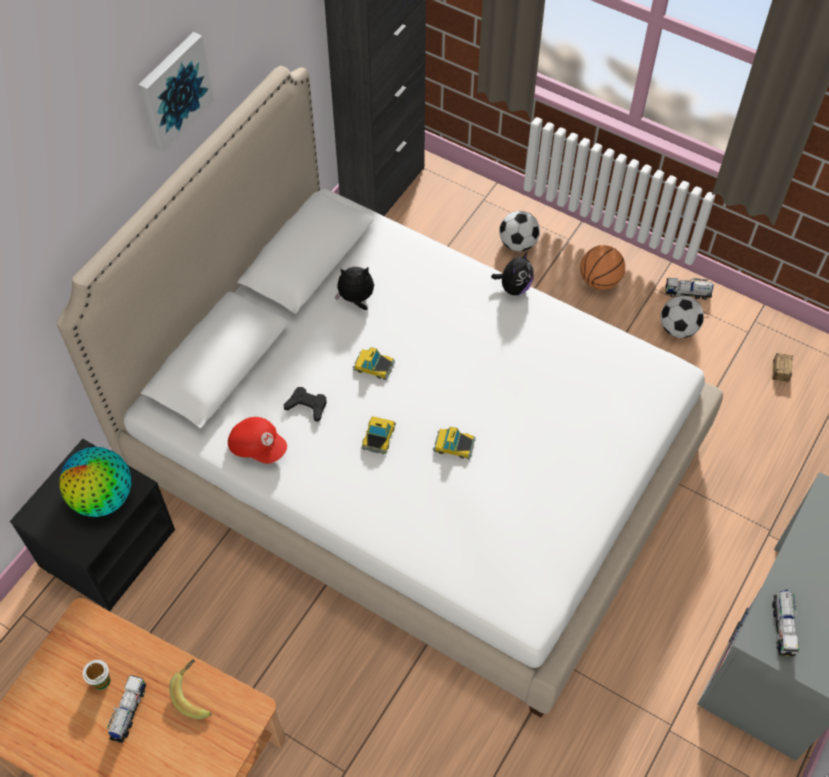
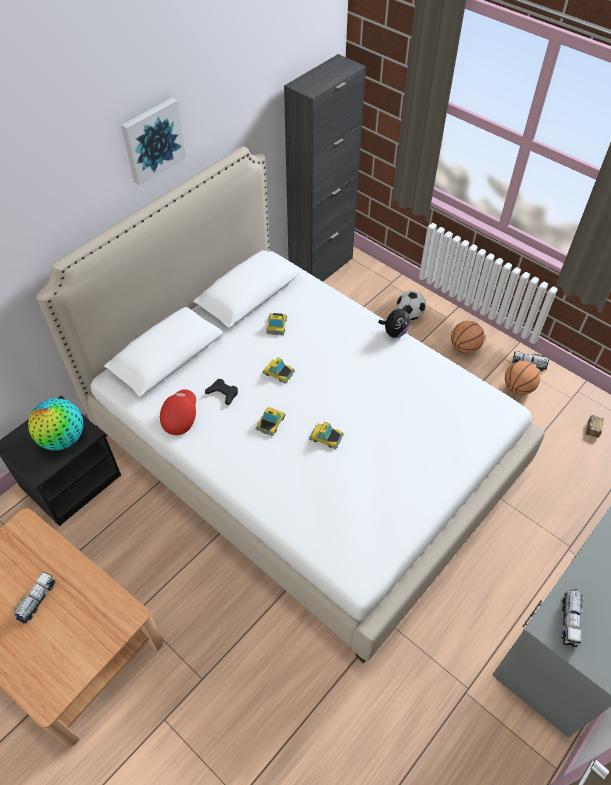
camera: 10 degrees right, 5 degrees down
cup [82,660,110,690] -> none
banana [169,659,212,720] -> none
red cap [228,417,287,464] -> red cap turned 120 degrees counterclockwise [160,389,196,435]
plush toy [335,267,374,310] -> toy car [266,313,287,335]
football [661,295,704,338] -> basketball [505,361,540,395]

